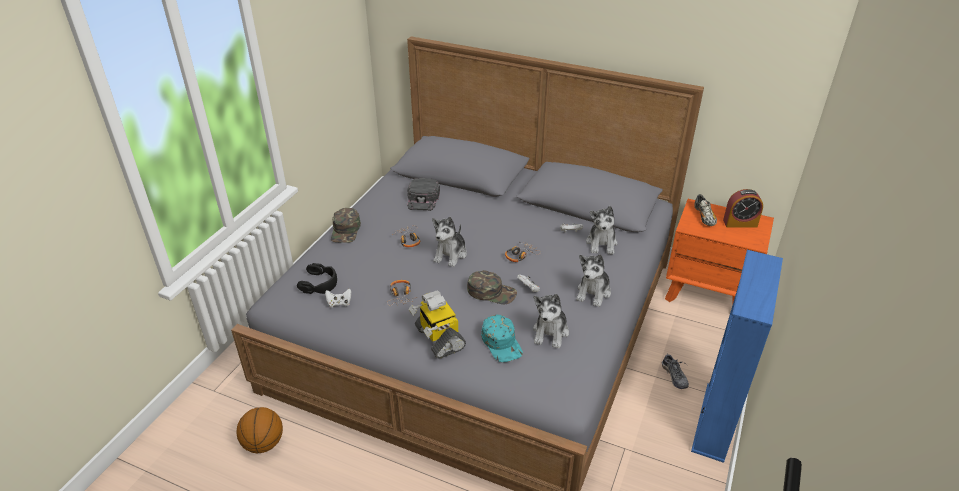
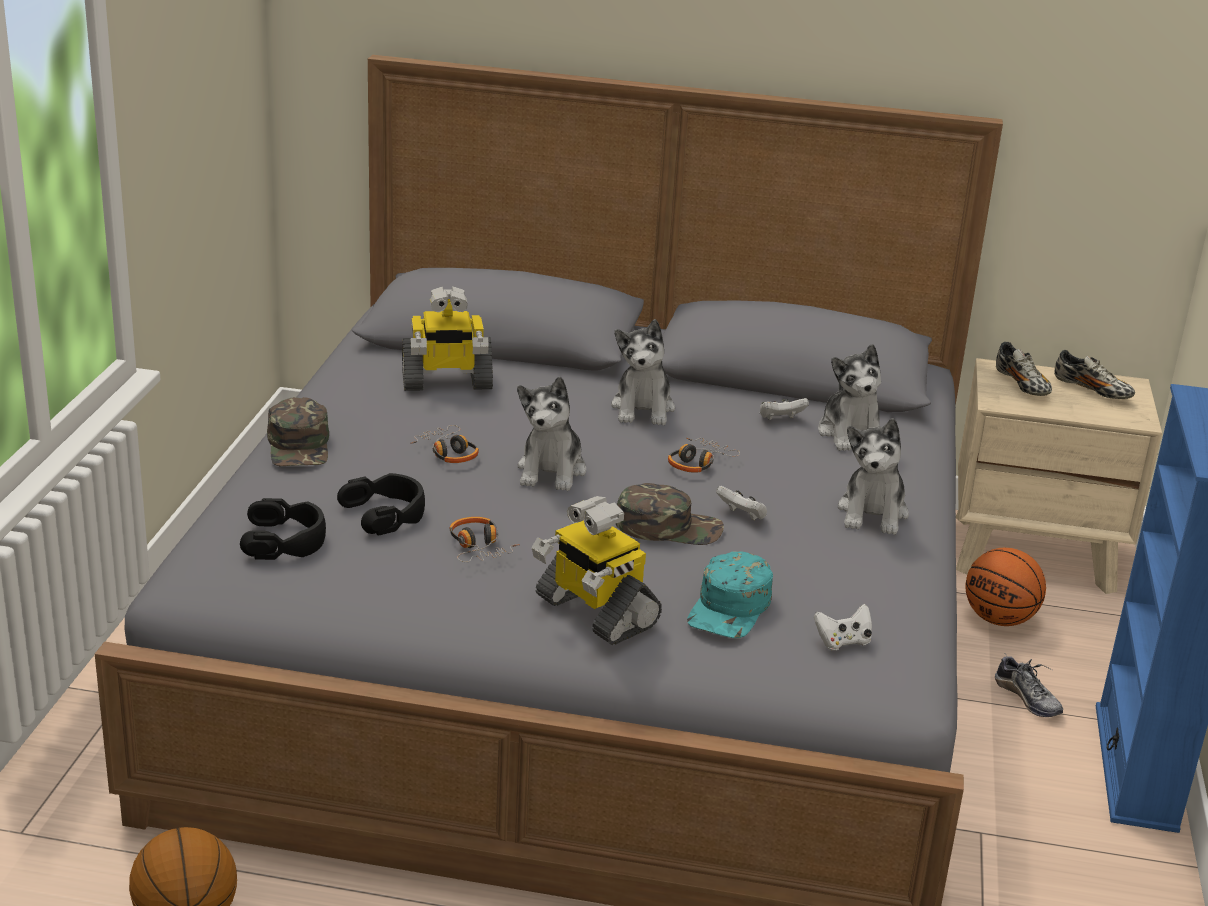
camera: 15 degrees left, 10 degrees down
white game controller [325,288,351,307] -> white game controller moved to [814,604,872,651]
black cap [407,178,440,211] -> toy robot [402,286,493,391]
turquoise cap [481,315,523,362] -> turquoise cap turned 60 degrees clockwise [687,552,773,638]
plush toy [533,294,569,349] -> plush toy moved to [611,319,675,426]
orange nightstand [665,199,774,302] -> beige nightstand [956,358,1162,594]
alarm clock [723,189,763,228] -> shoe [1054,350,1135,399]
none -> black headphones [337,473,425,535]
none -> basketball [966,548,1046,626]

